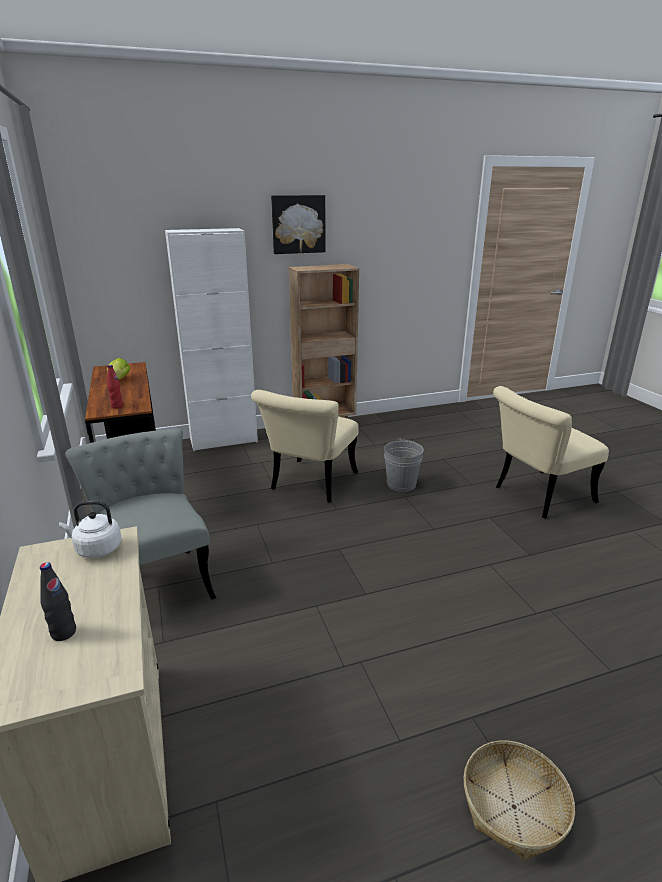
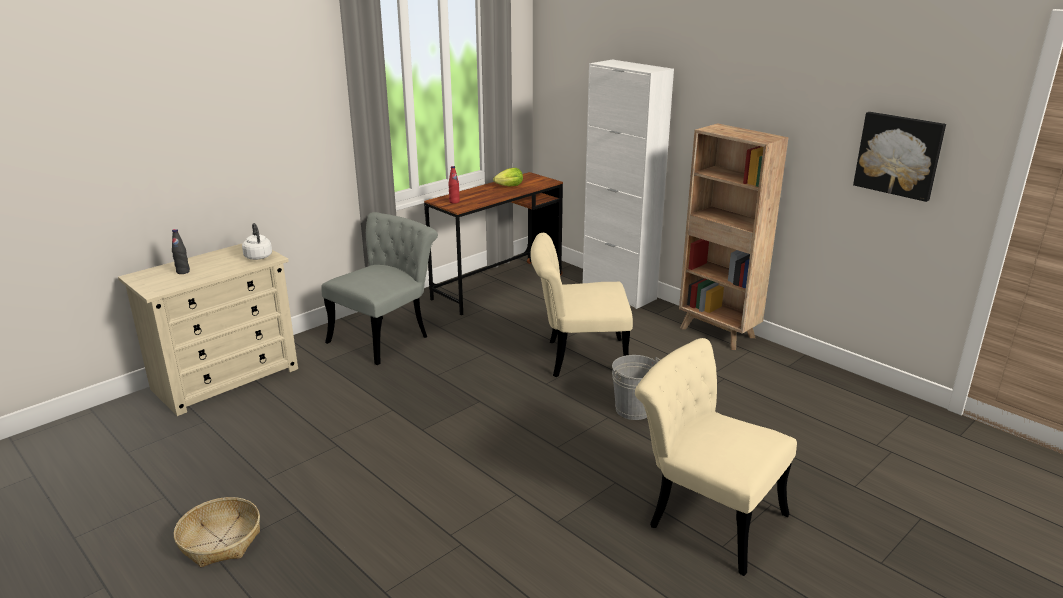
camera: 65 degrees right, 0 degrees up
picture [271,195,326,254] -> picture moved to [853,112,946,202]

